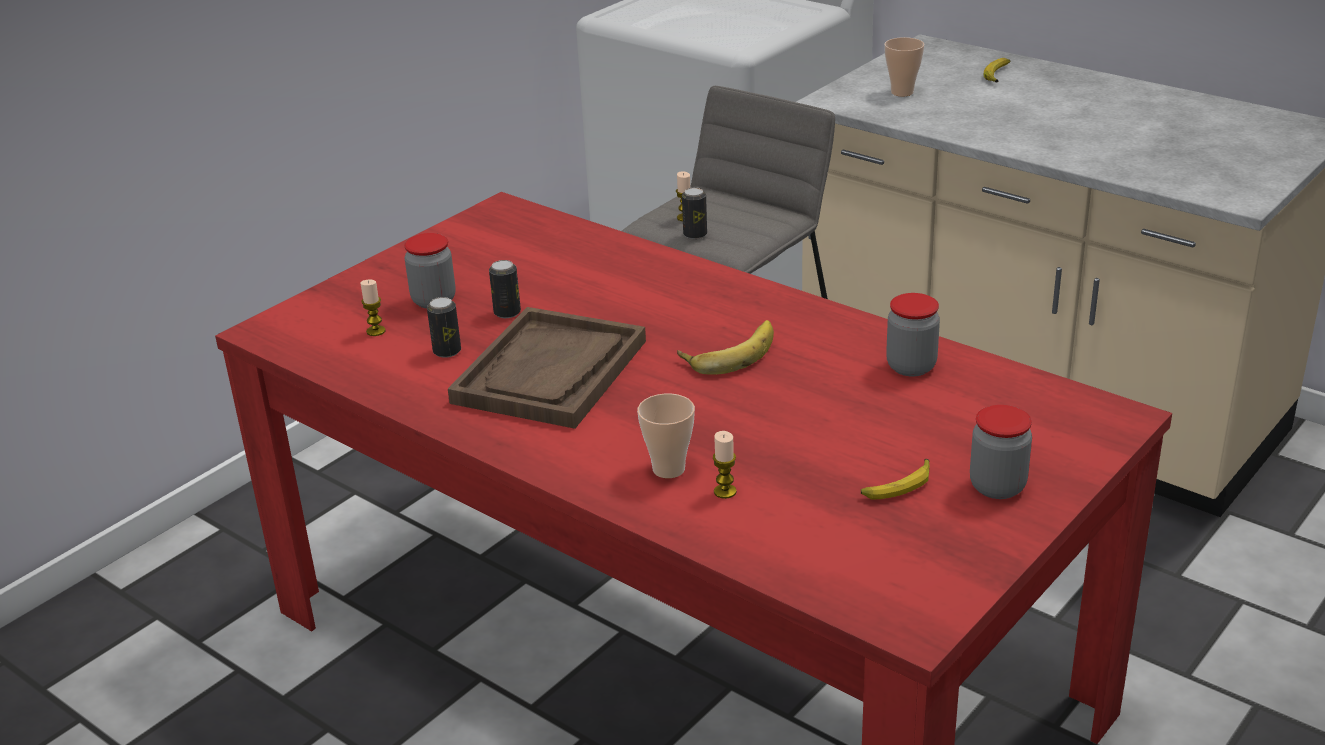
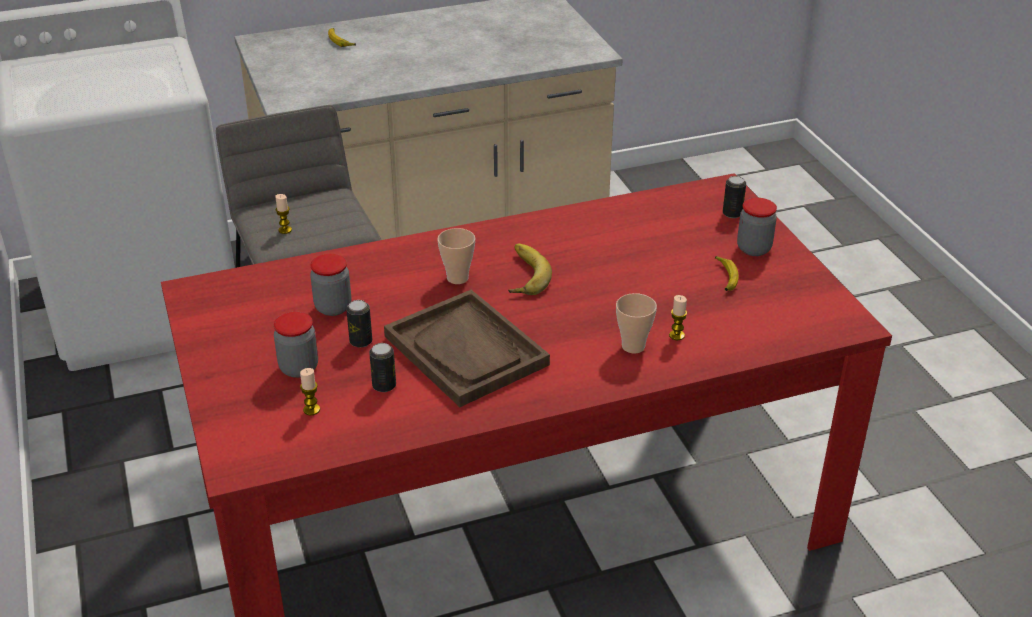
camera: 60 degrees left, 5 degrees up
can [682,187,707,239] -> can moved to [723,176,746,218]
cup [884,37,925,97] -> cup moved to [437,228,475,284]
jar [886,293,940,377] -> jar moved to [310,254,351,316]

